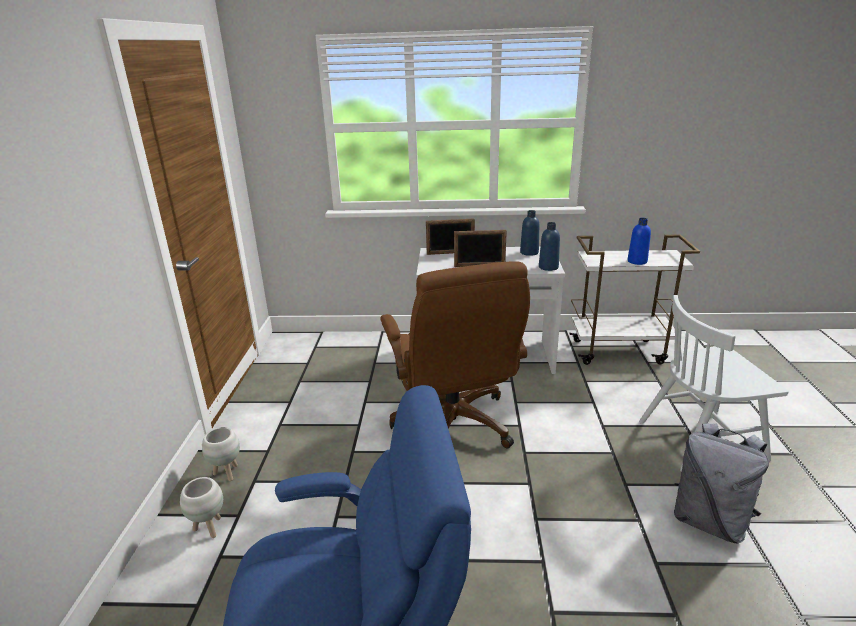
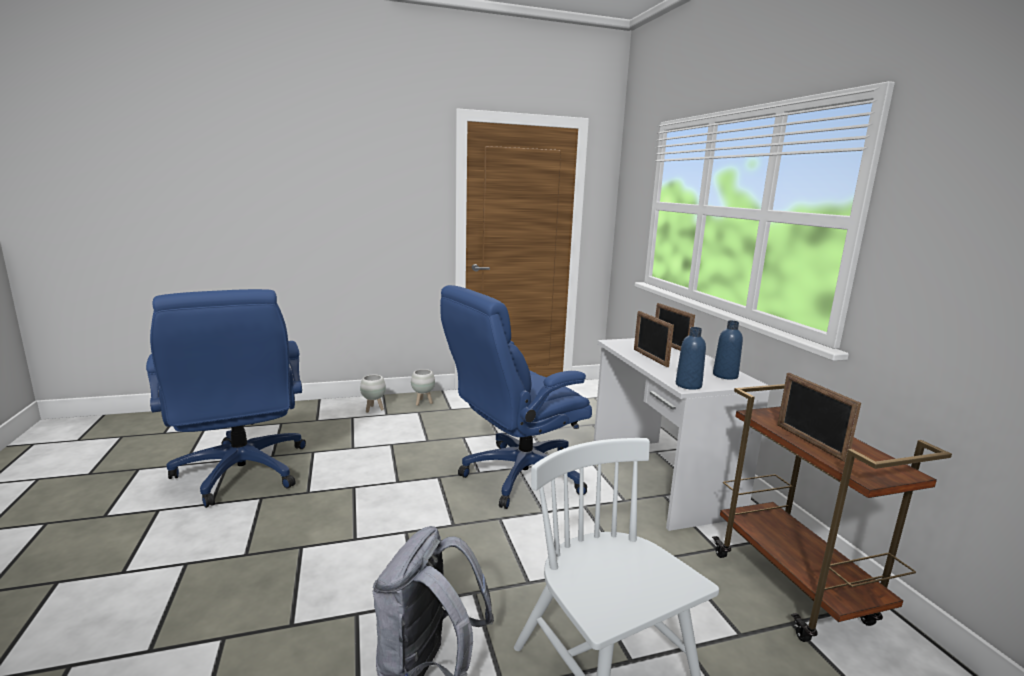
camera: 70 degrees right, 10 degrees down
brown office chair [381,261,530,449] -> blue office chair [440,285,592,509]
white cart [570,235,700,365] -> brown cart [712,384,952,642]
blue bottle [627,218,651,265] -> picture frame [777,373,861,462]

